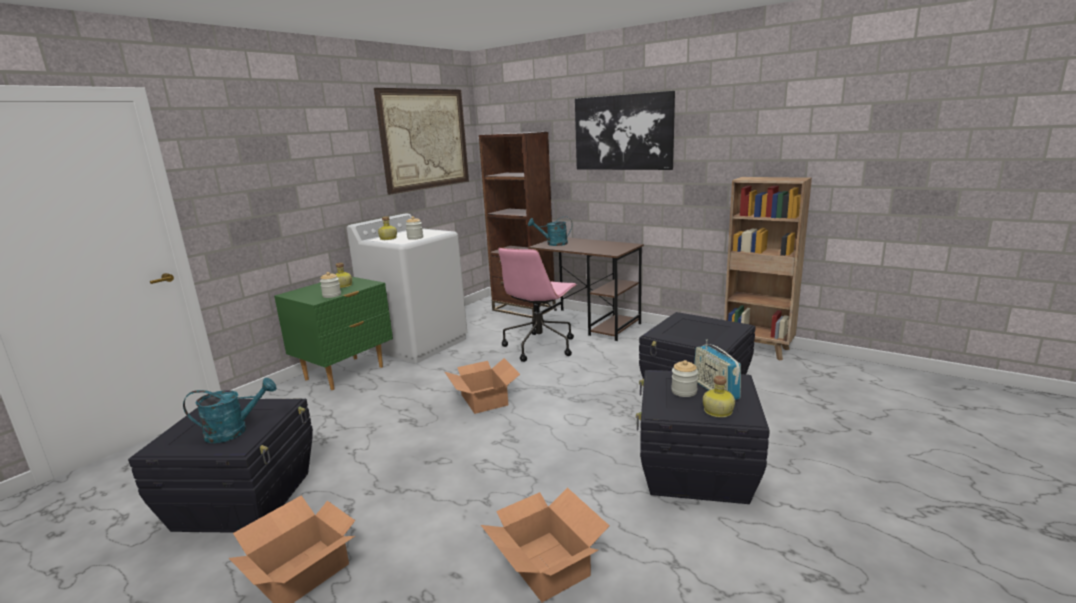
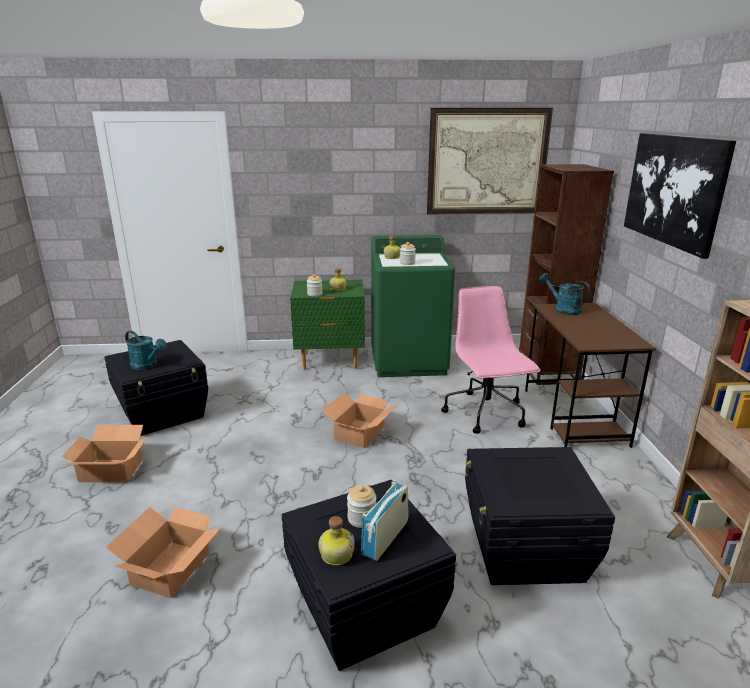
camera: 50 degrees right, 5 degrees up
white washing machine [347,214,467,363] -> green washing machine [371,235,455,377]
pink office chair [498,248,577,362] -> pink office chair turned 90 degrees clockwise [441,286,541,434]

